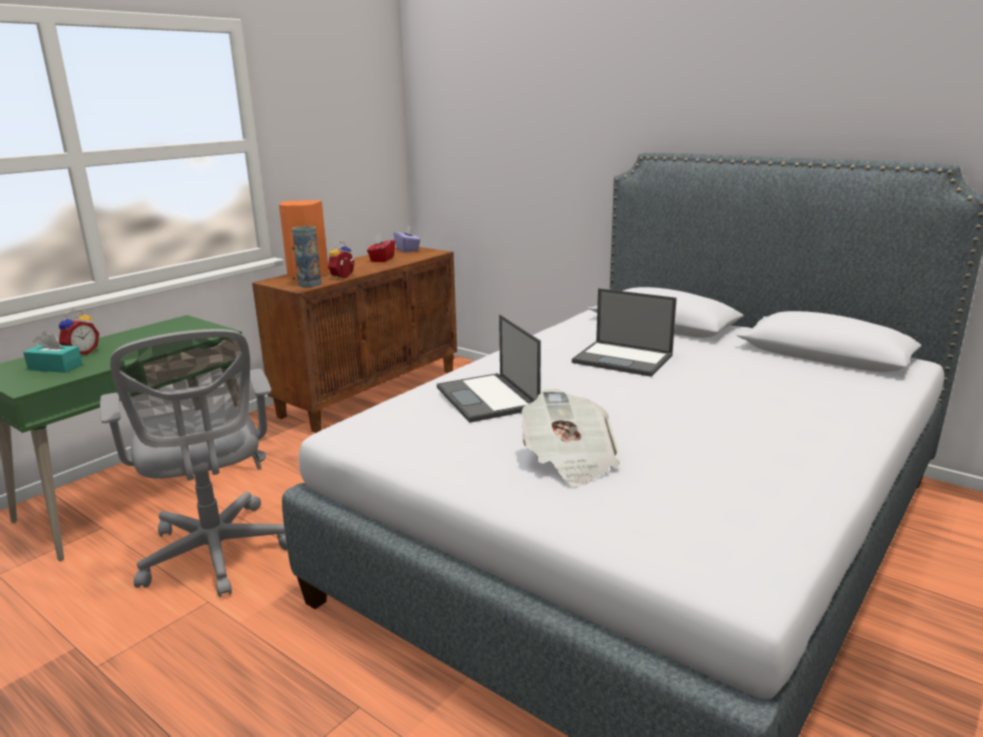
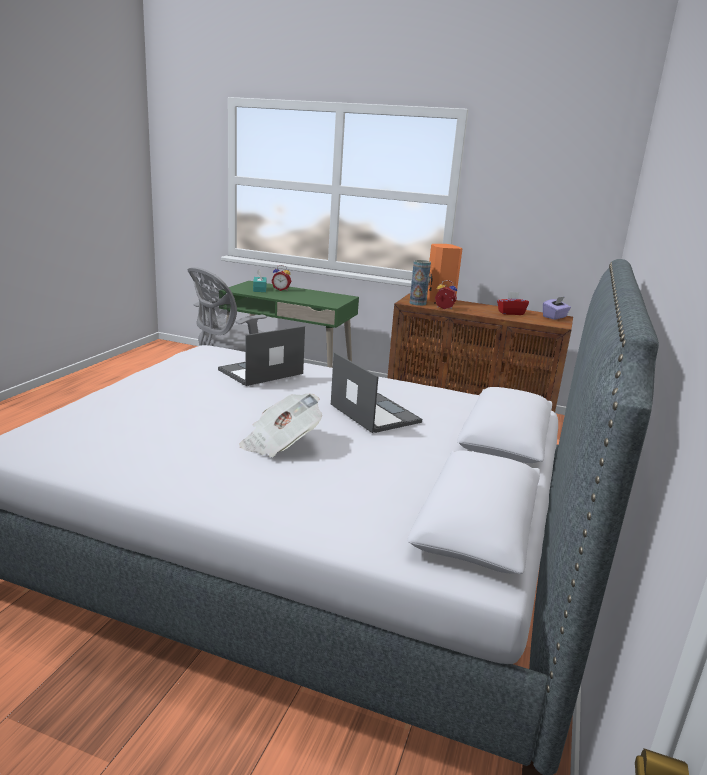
camera: 70 degrees right, 0 degrees up
newspaper [522,389,620,488] -> newspaper moved to [239,393,322,457]
laptop [572,288,677,377] -> laptop turned 135 degrees clockwise [331,352,422,433]

